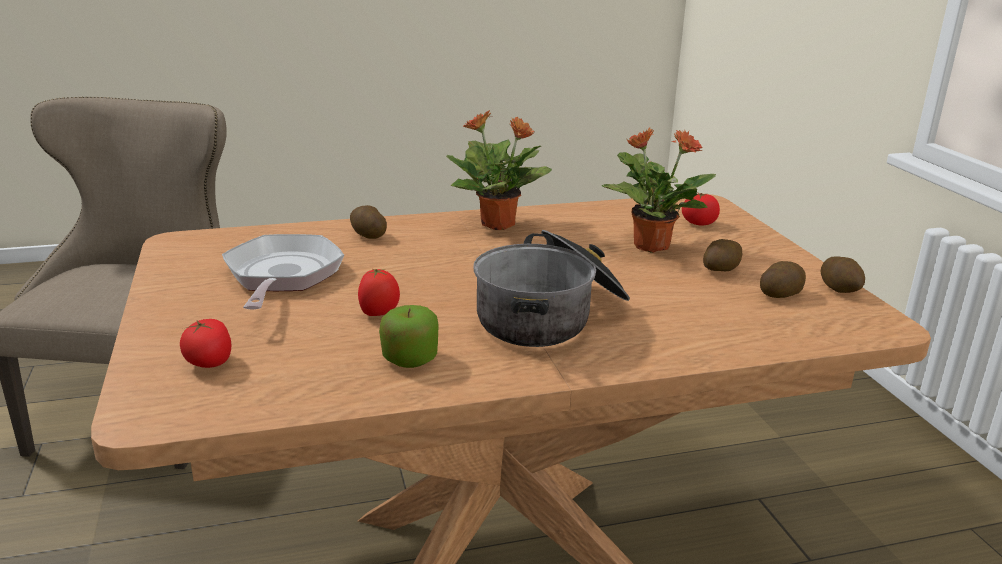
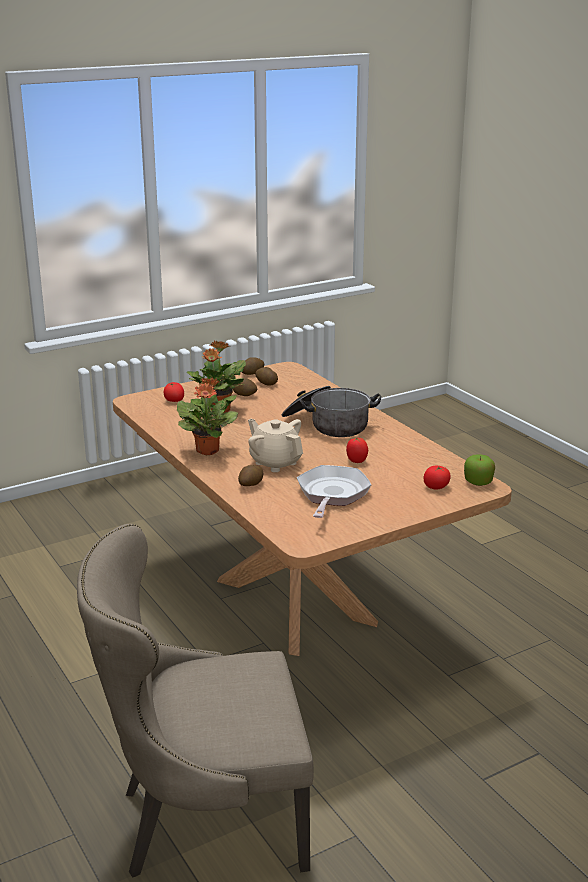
camera: 105 degrees left, 0 degrees up
frying pan [222,234,344,310] -> frying pan turned 120 degrees clockwise [297,465,371,518]
apple [379,305,439,368] -> apple moved to [464,454,495,486]
none -> beige teapot [248,419,303,472]

